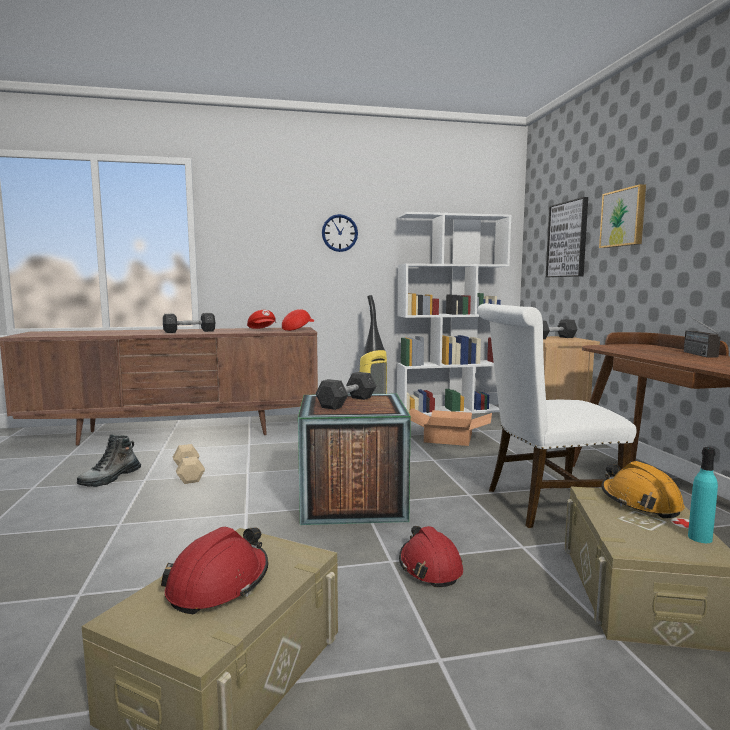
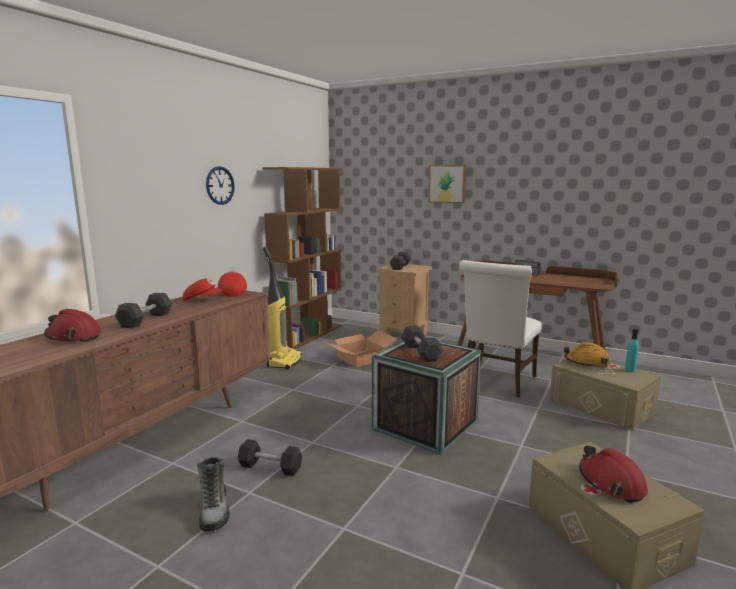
camera: 50 degrees left, 5 degrees up
beige dumbbell [173,444,205,484] -> black dumbbell [238,439,302,476]
white bookcase [397,212,512,416] -> brown bookcase [262,167,342,349]
red hard hat [399,526,463,587] -> red hard hat moved to [44,309,101,342]
picture [546,197,588,277] -> none

